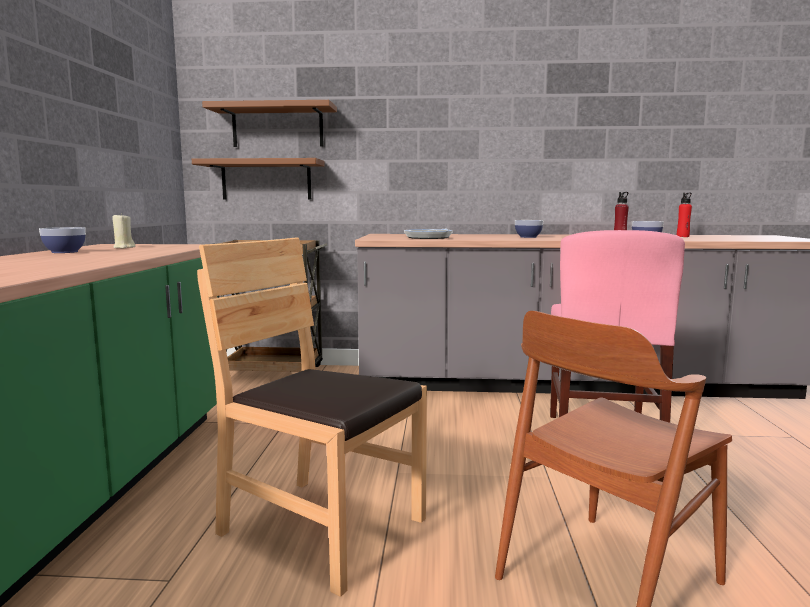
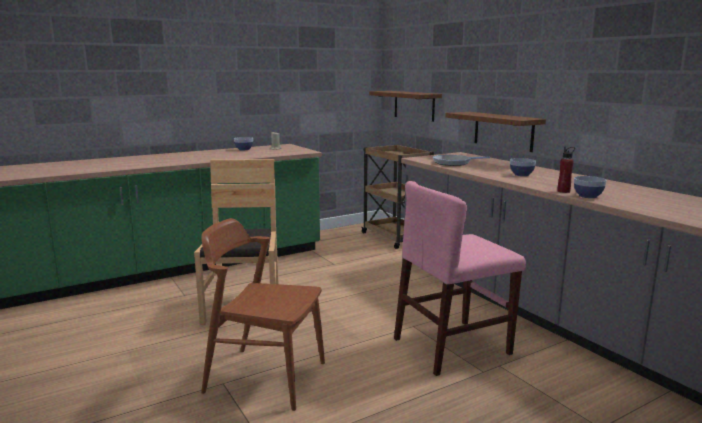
camera: 55 degrees right, 5 degrees up
brown shelf [202,100,337,147] -> brown shelf moved to [445,112,546,152]
red bottle [677,193,692,237] -> none

